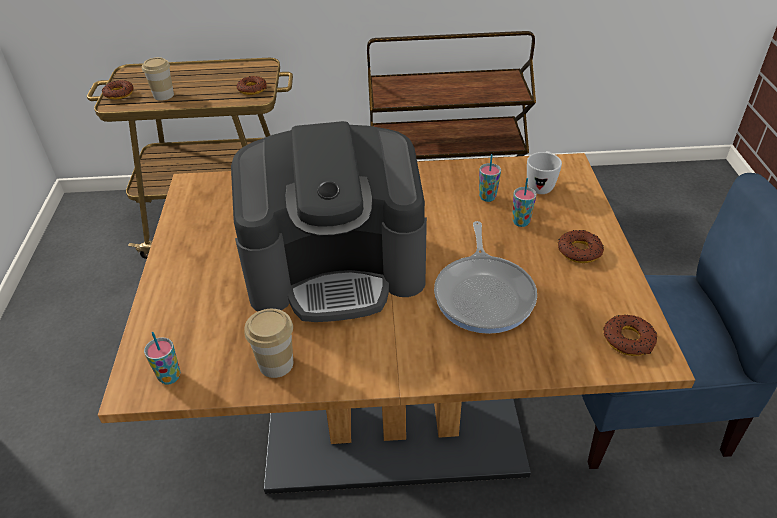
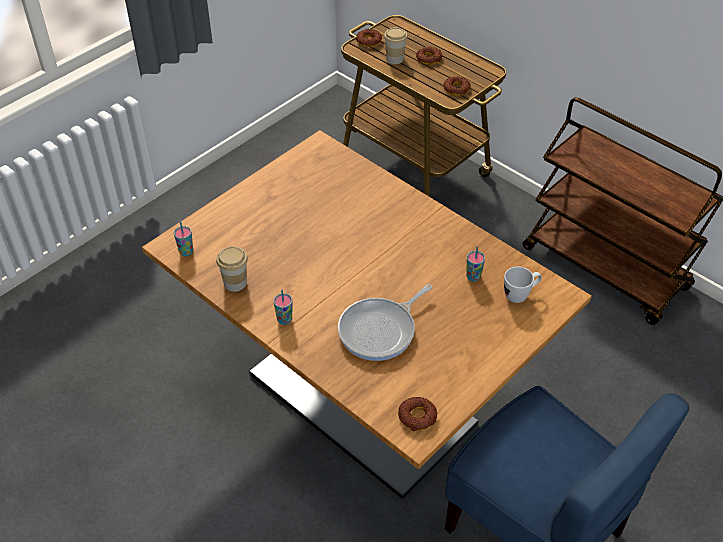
camera: 45 degrees right, 5 degrees up
coffee machine [231,121,427,322] -> none
cup [512,178,537,227] -> cup moved to [273,290,292,325]
donut [558,230,604,263] -> donut moved to [416,46,442,65]

